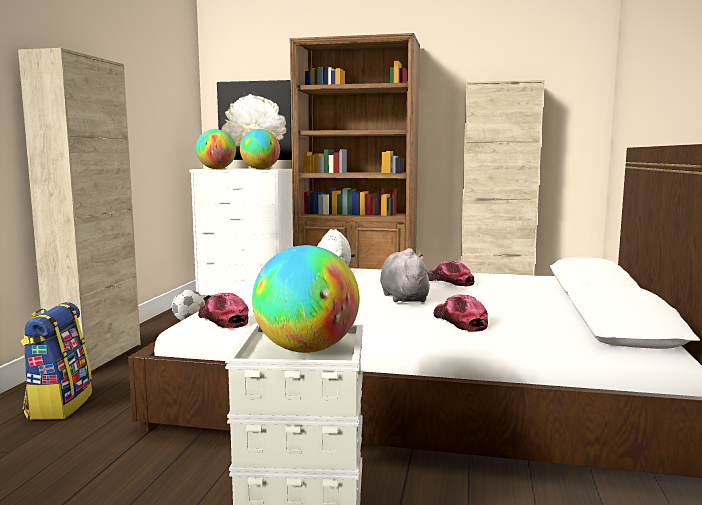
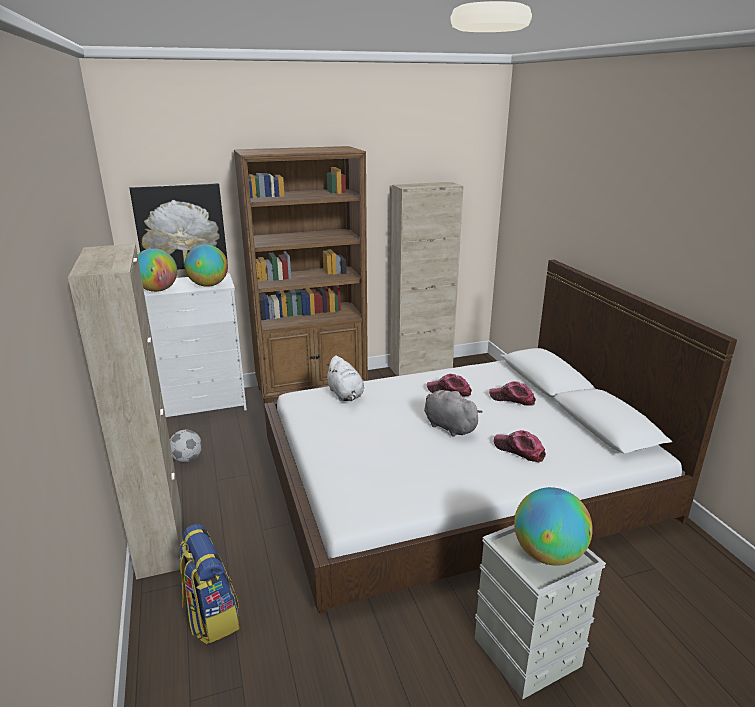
camera: 30 degrees left, 15 degrees up
cap [198,293,249,329] -> cap moved to [489,381,536,405]

